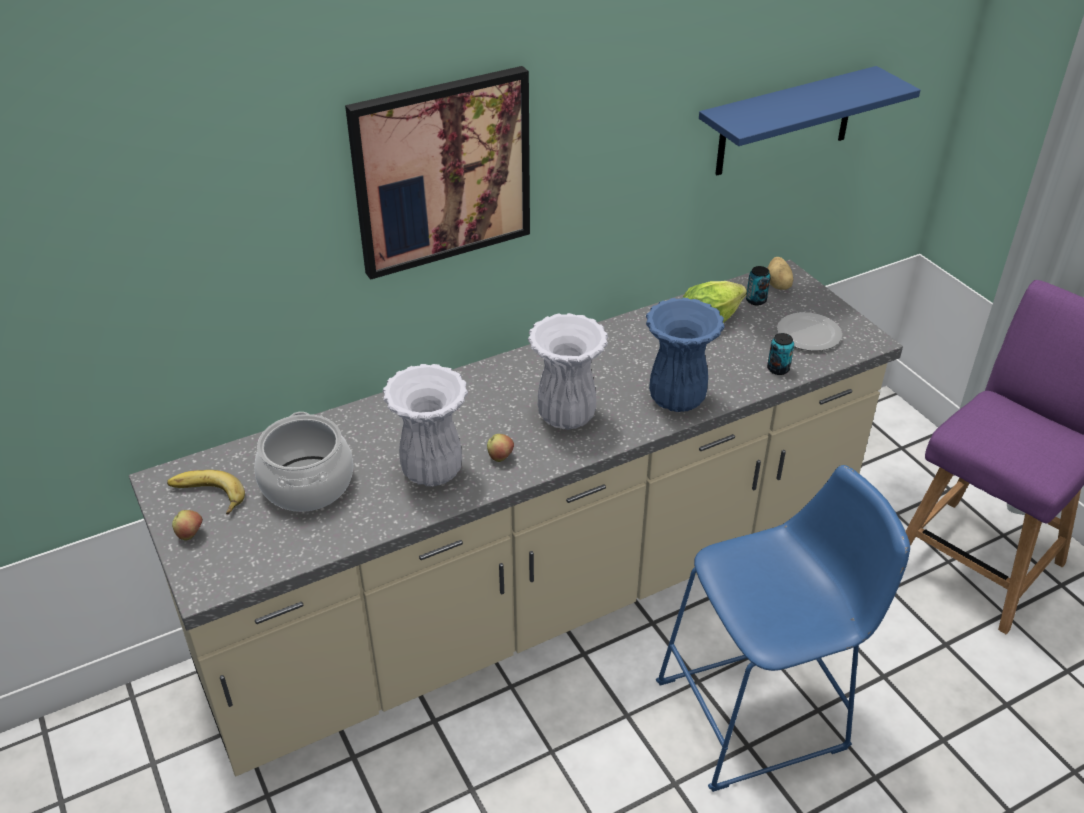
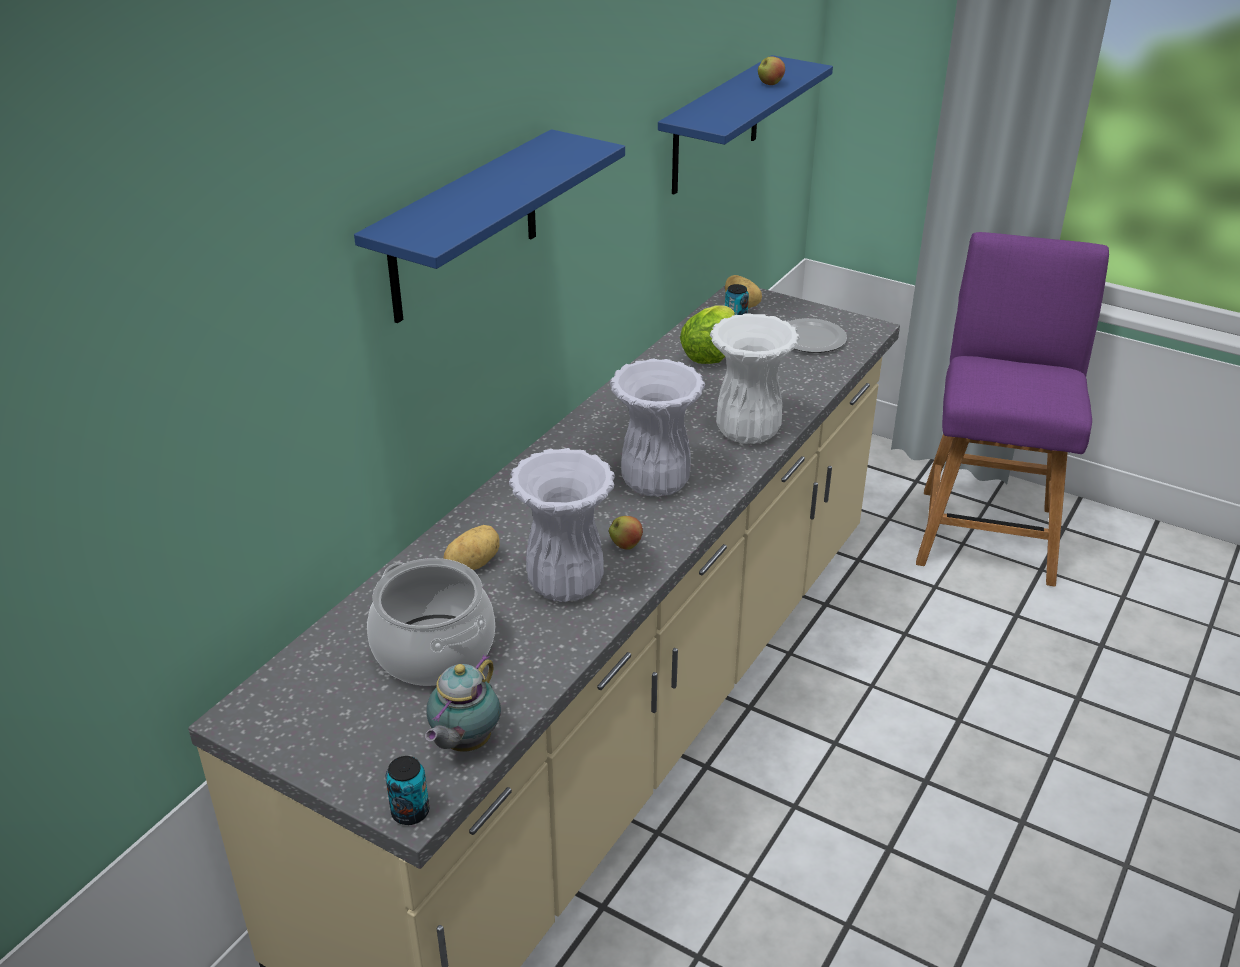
camera: 30 degrees left, 5 degrees down
banana [167,470,245,515] -> none
apple [172,510,203,541] -> apple moved to [758,57,785,85]
picture [345,66,530,280] -> blue shelf [354,129,625,323]
blue vase [646,297,725,412] -> white vase [710,313,800,444]
blue stool [656,465,910,792] -> none
can [767,333,794,375] -> can moved to [385,756,429,825]
none -> teapot [425,654,501,752]
none -> potato [443,525,500,570]

